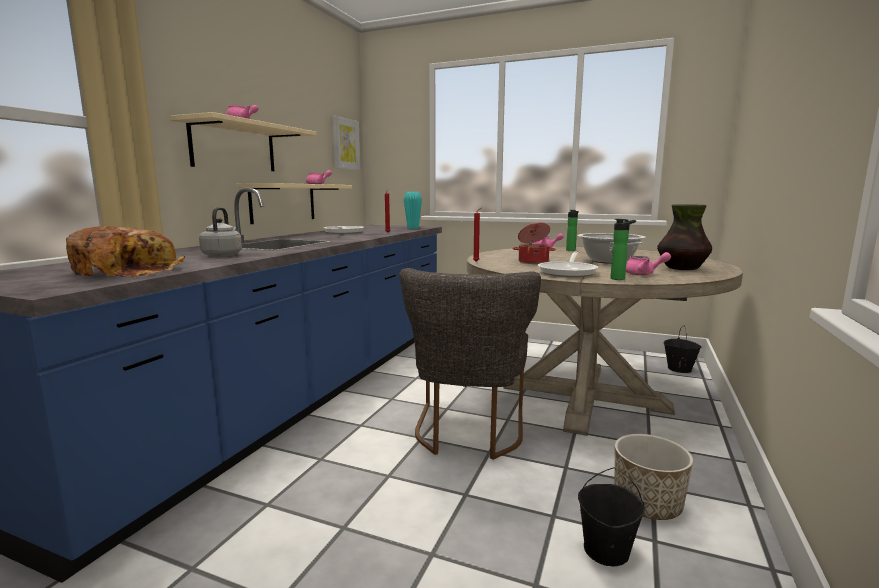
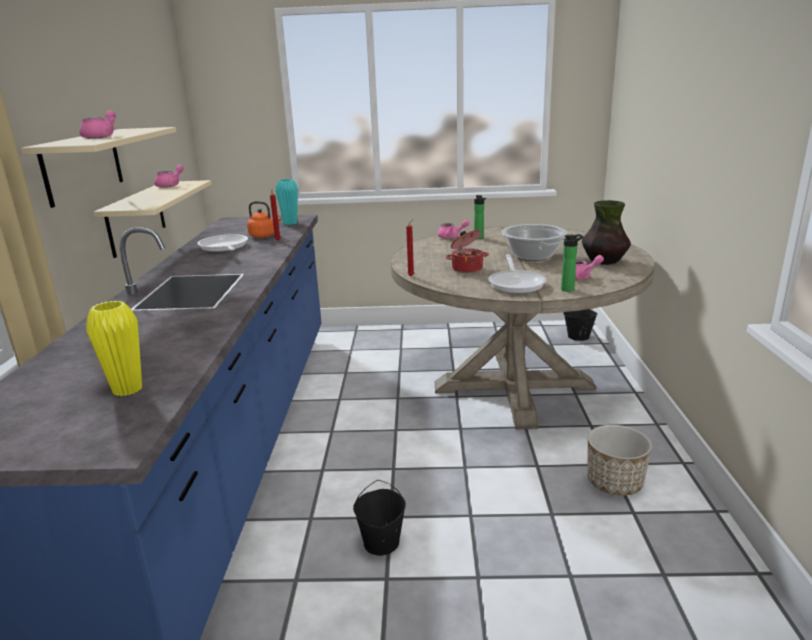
camera: 20 degrees left, 10 degrees up
bread [66,226,185,277] -> yellow vase [86,301,142,396]
grey kettle [199,207,242,257] -> none
picture [332,116,360,170] -> none
grey chair [399,268,541,460] -> none
black bucket [578,468,645,566] -> black bucket moved to [353,480,406,556]
none -> orange kettle [247,201,281,238]

